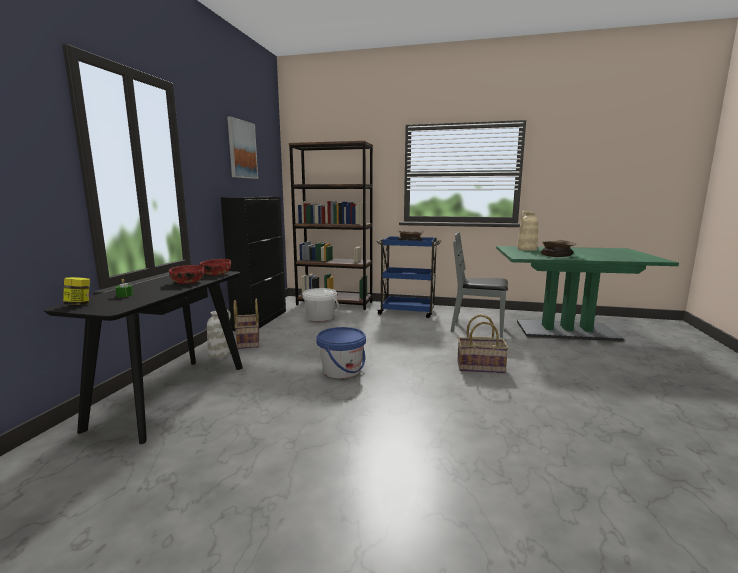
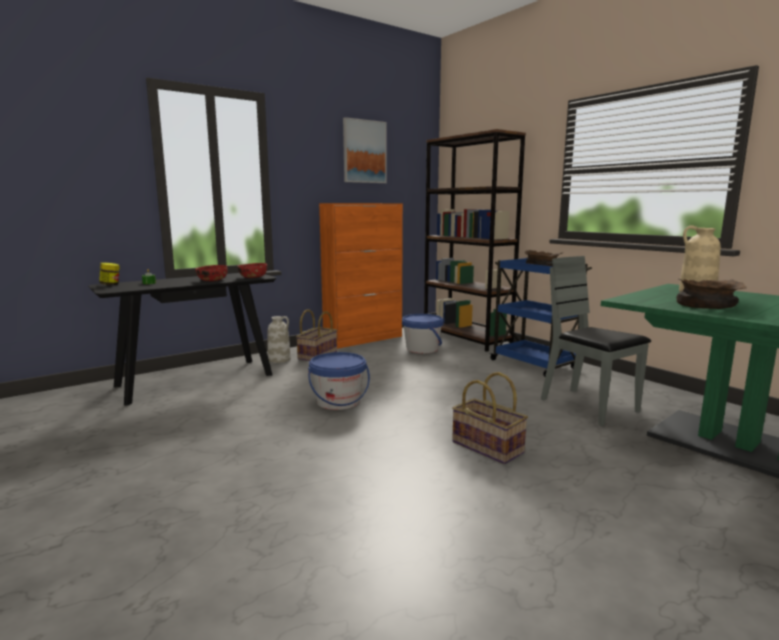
camera: 40 degrees right, 0 degrees up
black cabinet [220,197,286,331] -> orange cabinet [319,203,403,349]
white bucket [302,288,339,322] -> blue bucket [402,314,444,354]

